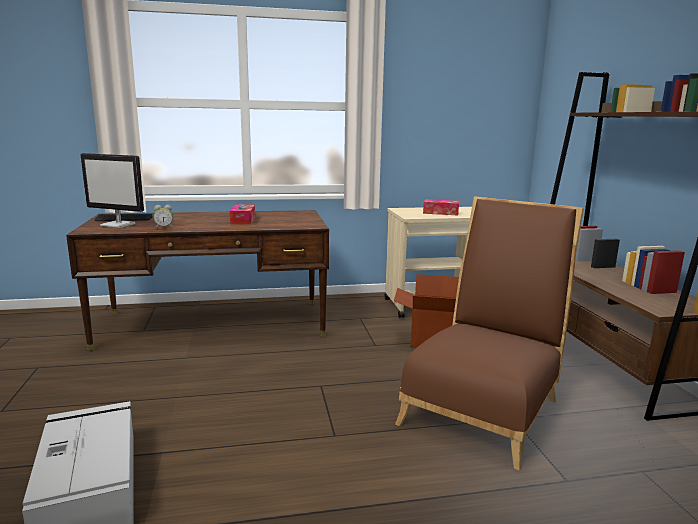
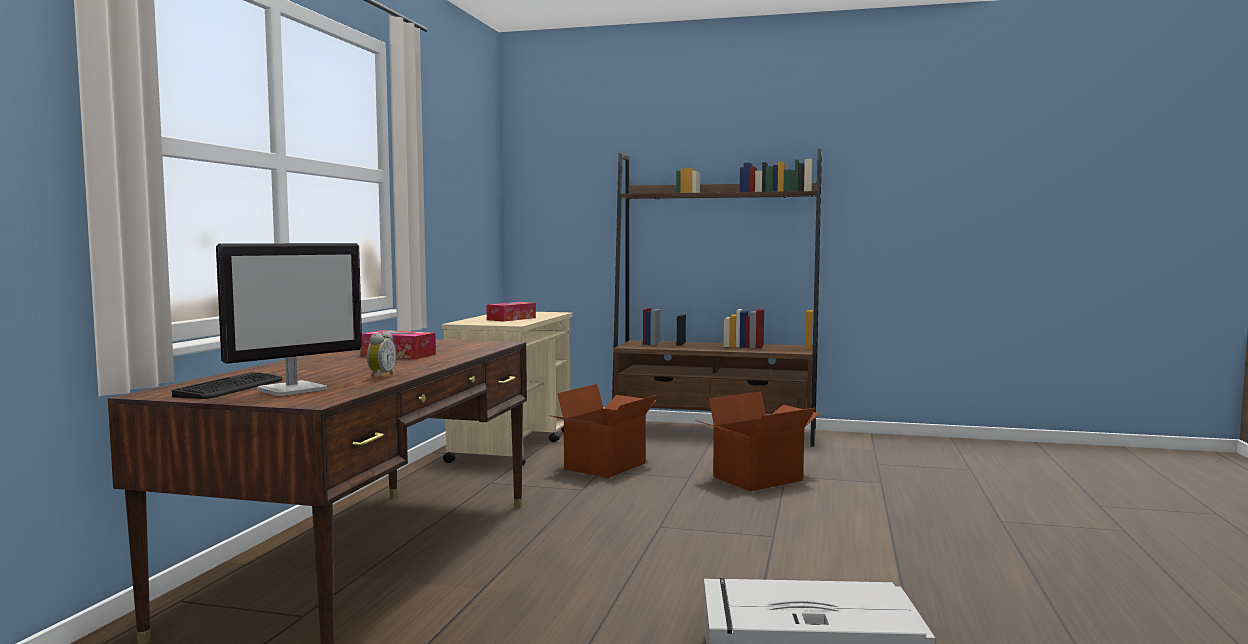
camera: 65 degrees left, 10 degrees down
brown chair [395,196,584,470] -> cardboard box [695,392,820,491]

